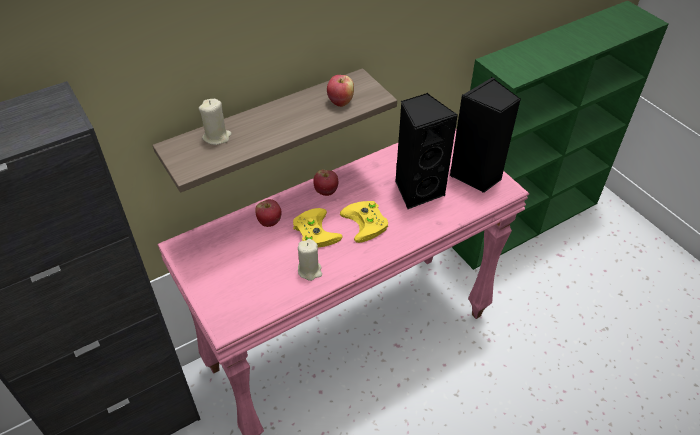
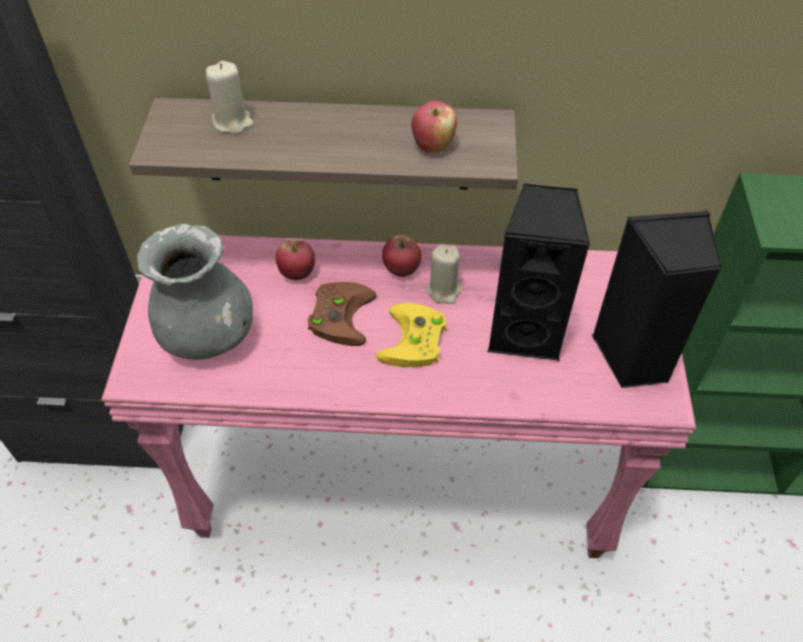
camera: 35 degrees right, 5 degrees up
yellow game controller [293,208,342,247] -> brown game controller [308,282,376,346]
beige candle [298,239,322,281] -> beige candle moved to [427,244,461,304]
none -> grey vase [137,224,253,360]

